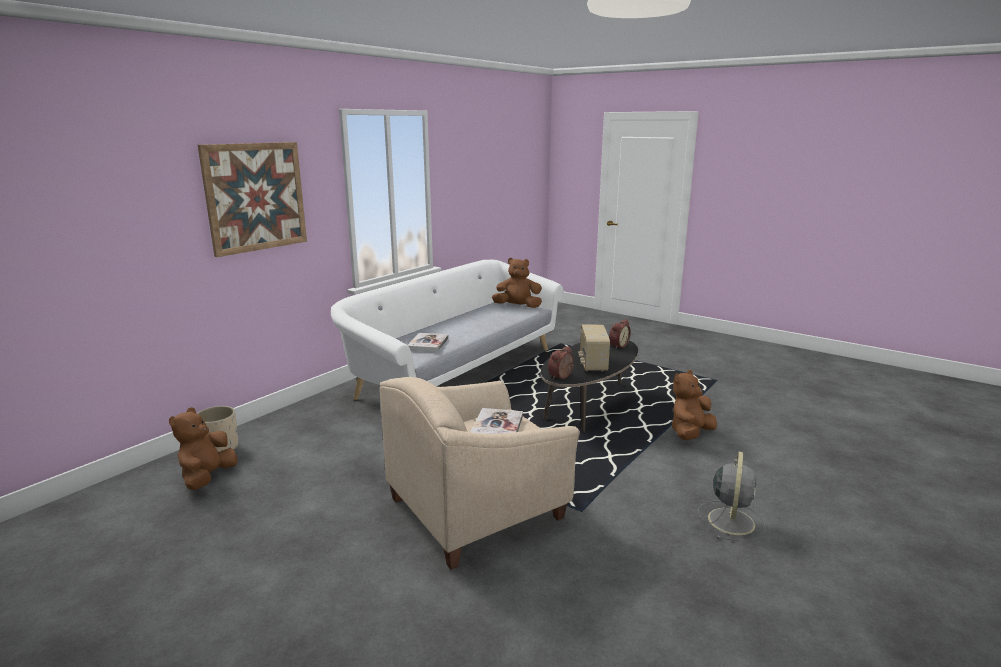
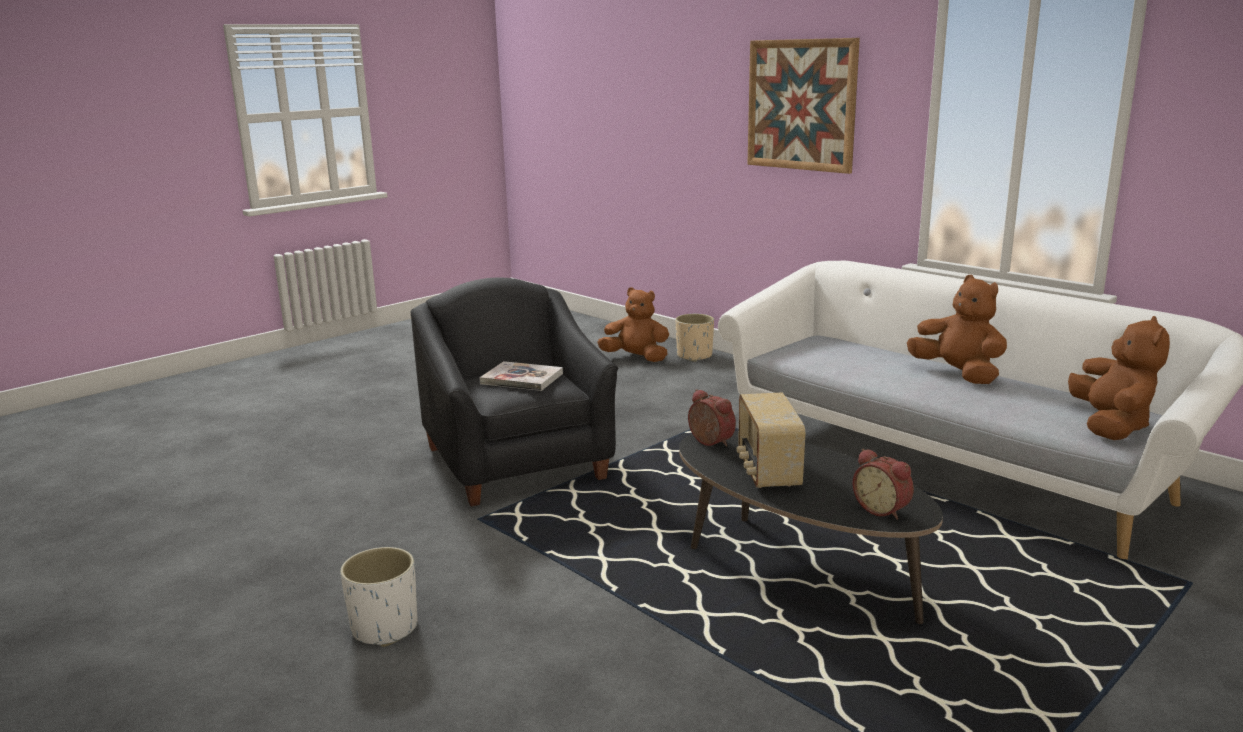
camera: 100 degrees right, 0 degrees up
beige armchair [380,377,580,570] -> black armchair [411,278,618,506]
book [407,333,449,352] -> none
radio [578,325,610,371] -> radio turned 105 degrees counterclockwise [737,392,805,488]
brown plush toy [671,370,717,440] -> brown plush toy moved to [907,275,1007,384]
grey fan [698,451,765,541] -> white planter [340,547,417,647]

